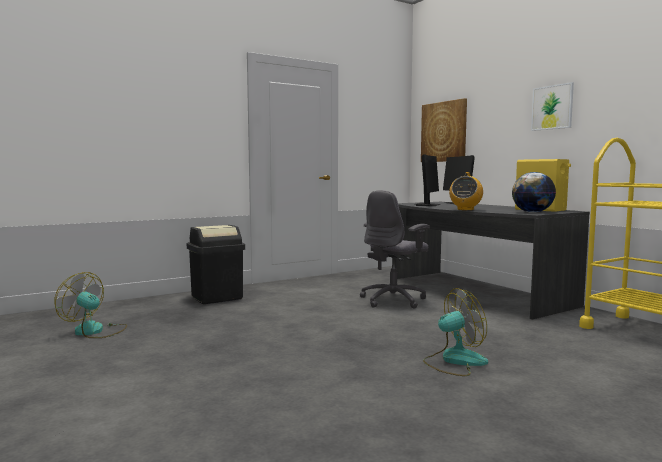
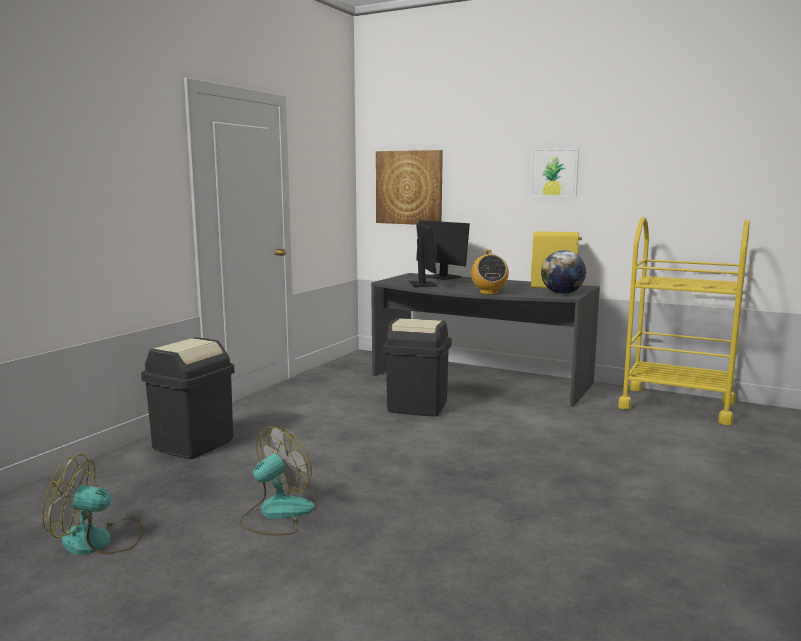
camera: 30 degrees left, 5 degrees up
grey office chair [360,190,430,309] -> black trash can [383,318,452,417]
fan [423,288,488,376] -> fan moved to [239,427,315,535]

